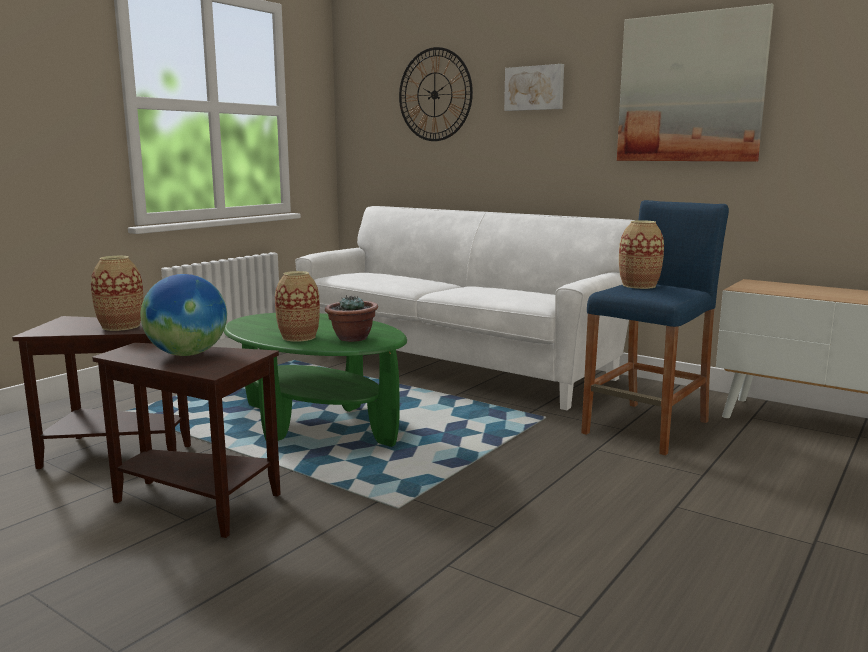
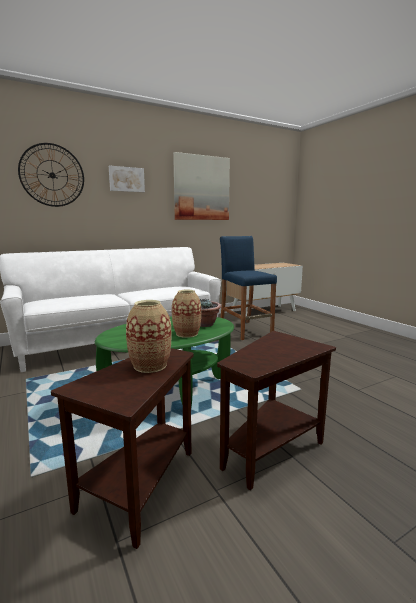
camera: 65 degrees left, 0 degrees up
globe [141,274,227,356] -> none
vase [619,220,664,289] -> none

